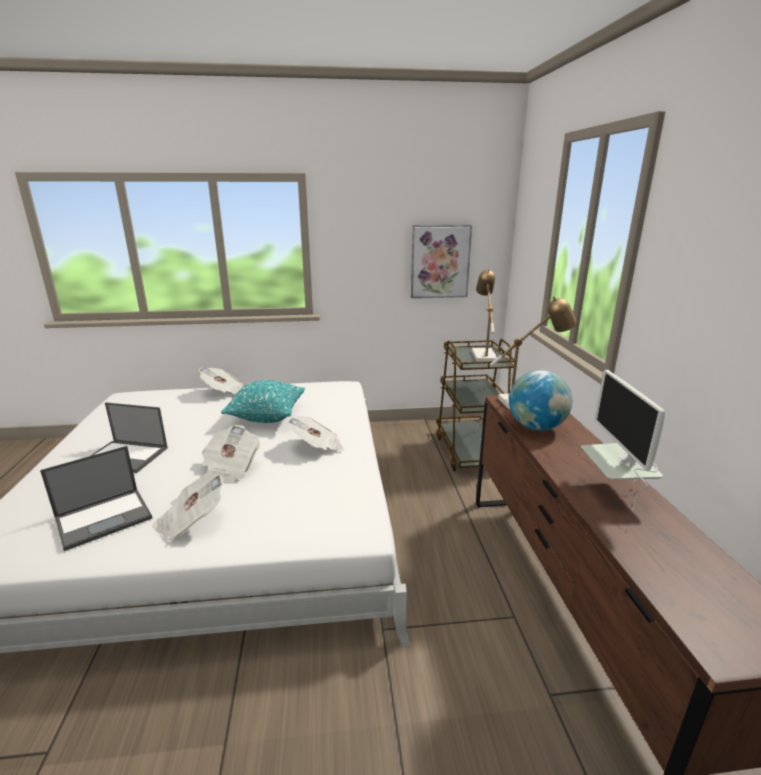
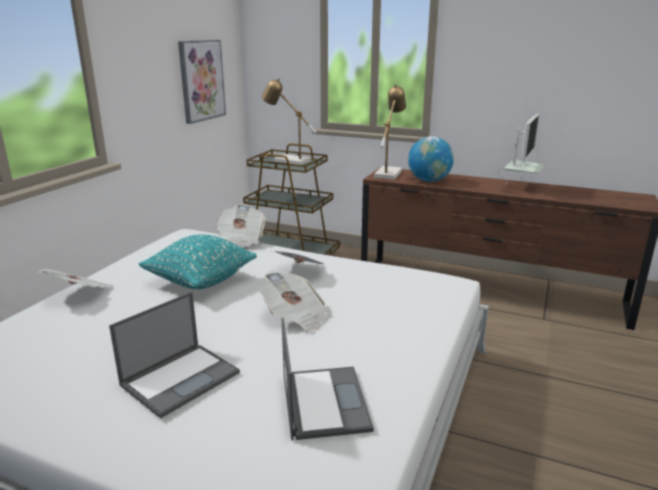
camera: 60 degrees left, 0 degrees up
newspaper [152,474,225,541] -> newspaper moved to [216,204,266,247]
monitor [581,370,665,511] -> monitor turned 90 degrees counterclockwise [497,113,544,185]

